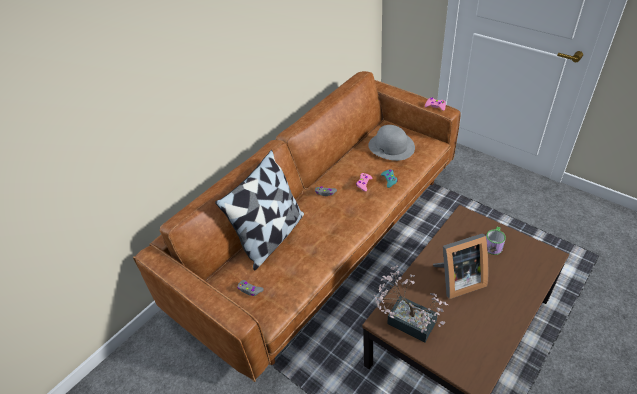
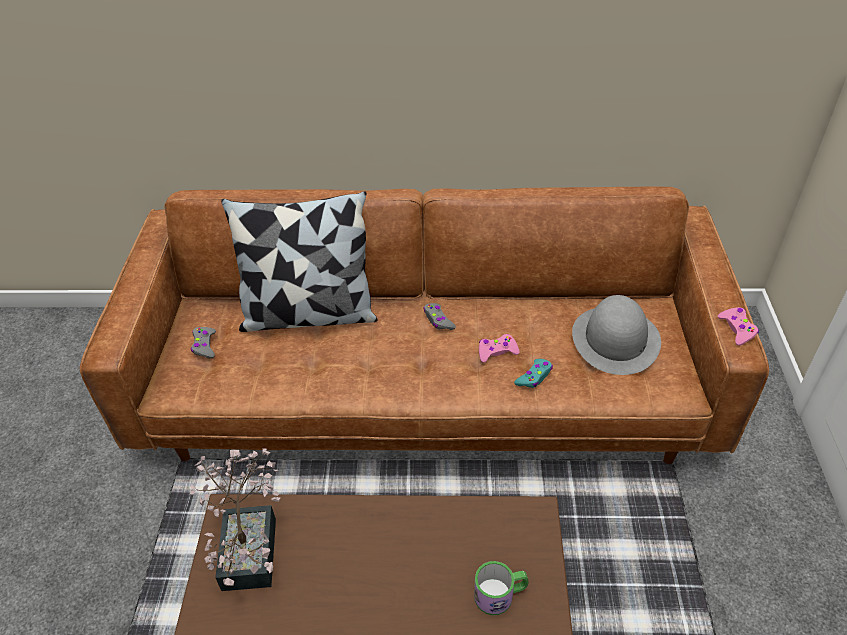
camera: 50 degrees right, 0 degrees up
picture frame [433,233,488,299] -> none

